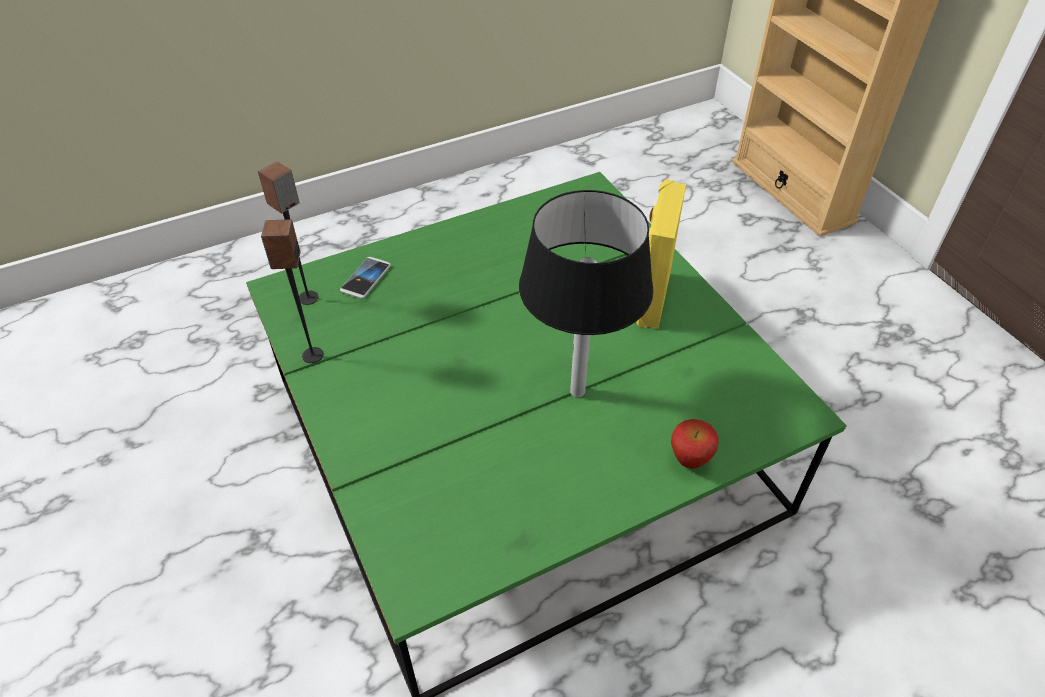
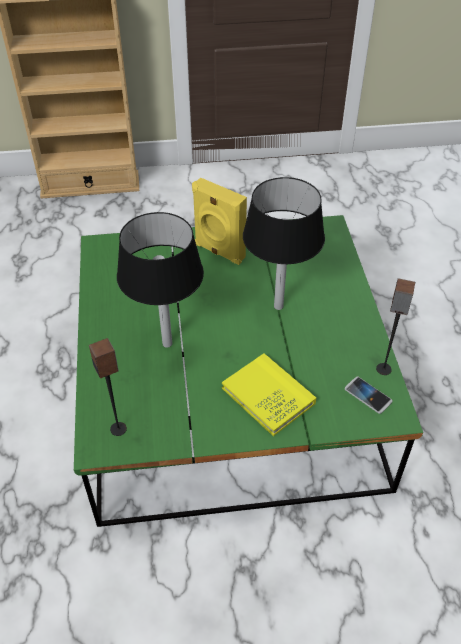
camera: 70 degrees left, 0 degrees up
speaker [261,219,324,363] -> speaker moved to [376,278,415,375]
phone [340,257,391,299] -> phone moved to [345,376,392,414]
apple [671,419,719,469] -> none
none -> black table lamp [117,212,204,348]
none -> yellow book [222,353,316,436]

